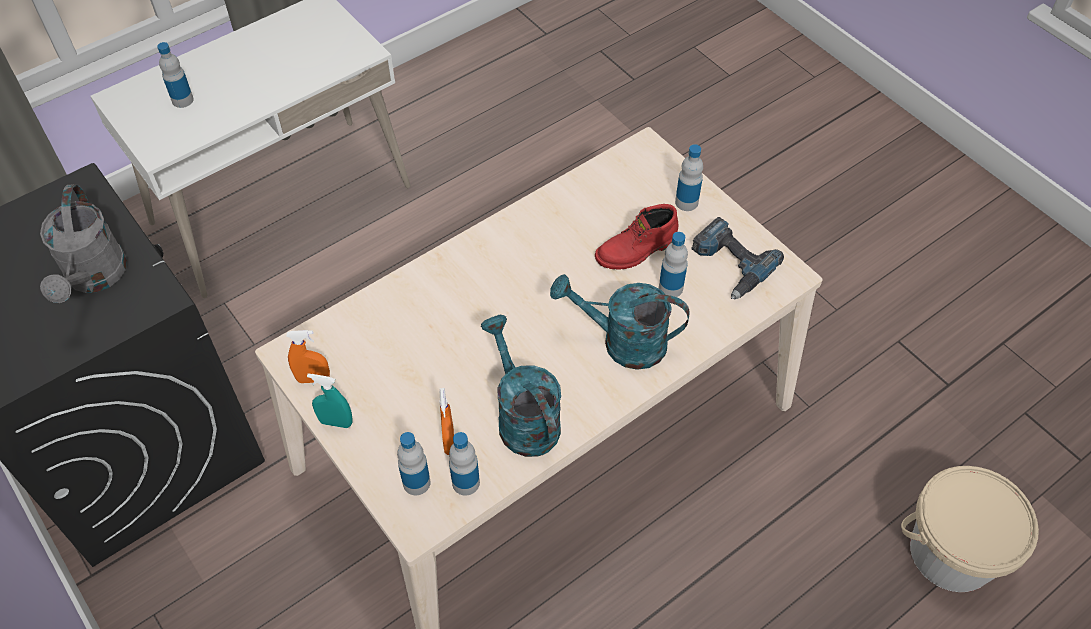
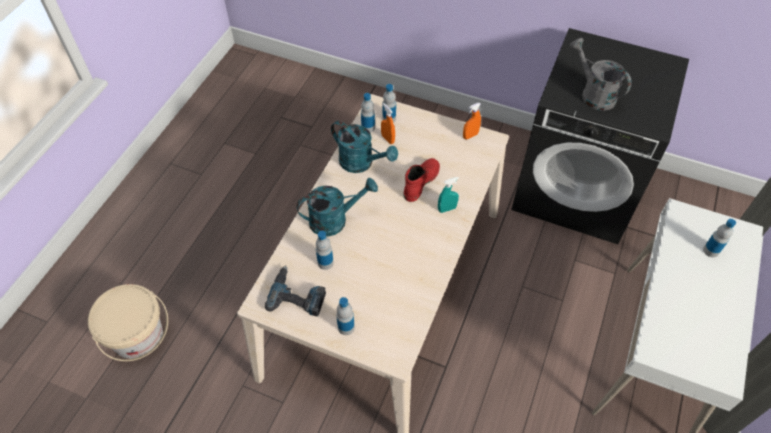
camera: 150 degrees right, 0 degrees up
turquoise spray bottle [307,374,353,428] -> turquoise spray bottle moved to [438,177,459,213]
red boot [595,204,678,270] -> red boot moved to [404,158,440,202]

